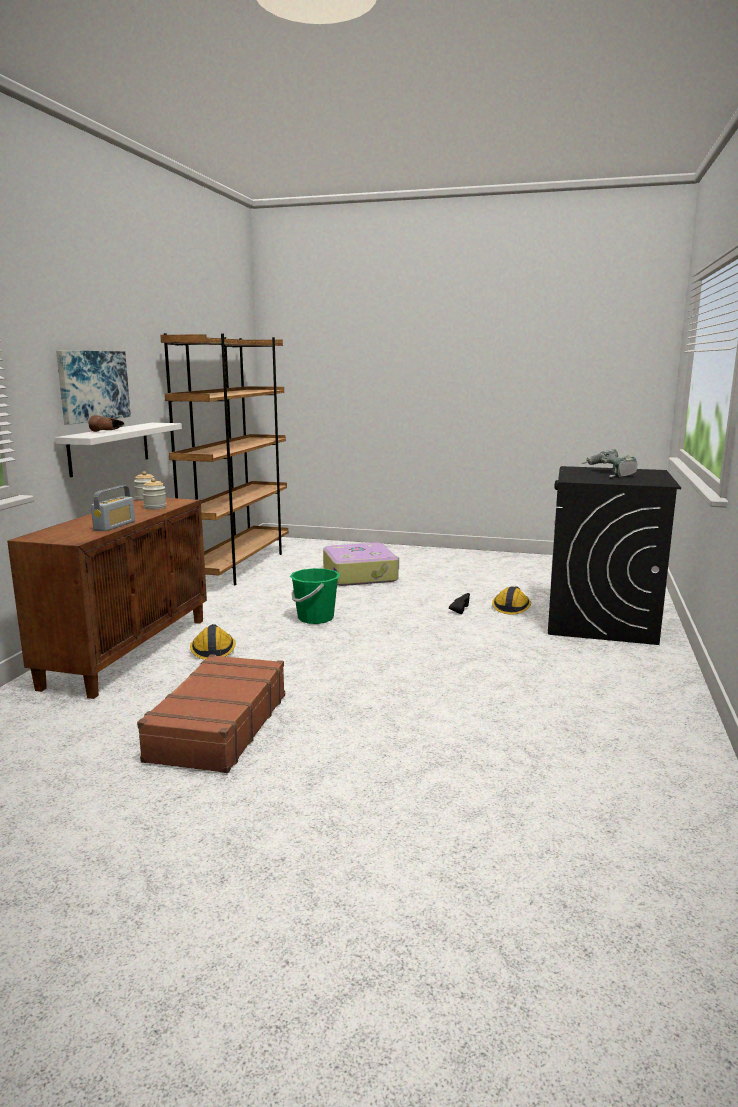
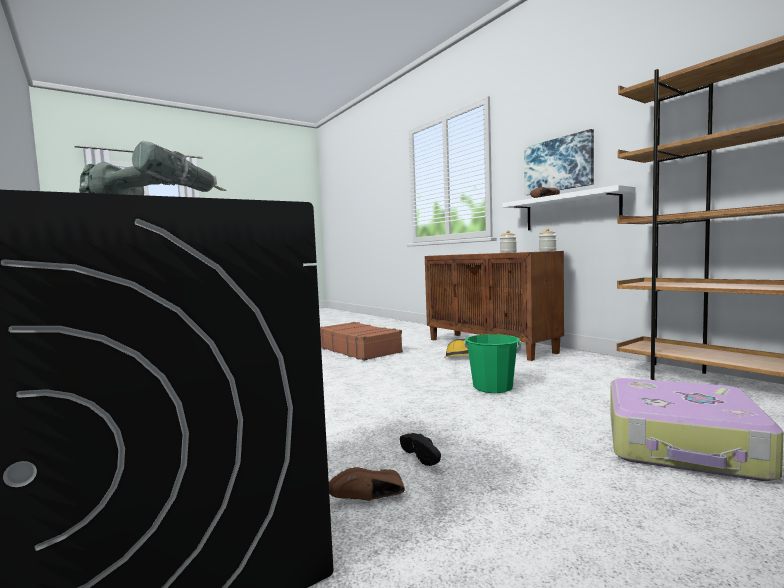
camera: 130 degrees right, 10 degrees down
radio [91,486,135,531] -> none
hard hat [492,586,531,615] -> brown shoe [329,467,405,501]

